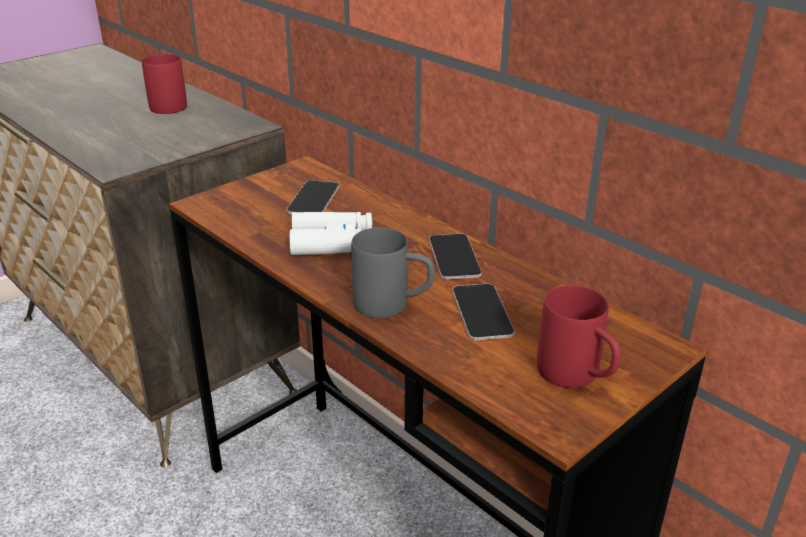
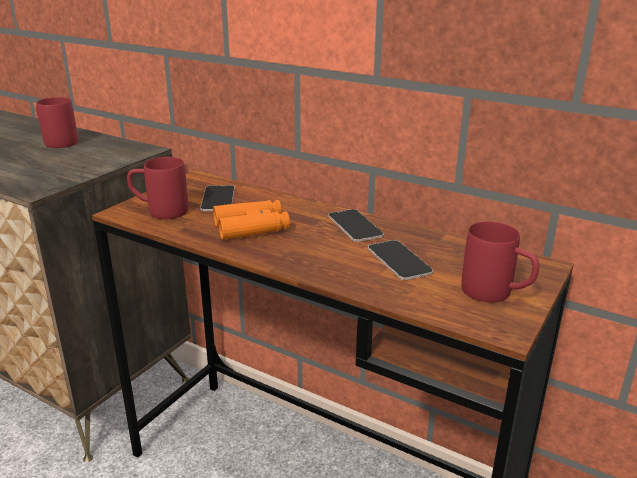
camera: 15 degrees left, 5 degrees down
white binoculars [290,212,372,255] -> orange binoculars [213,200,290,240]
grey mug [351,227,435,318] -> none
none -> red mug [127,157,188,219]

